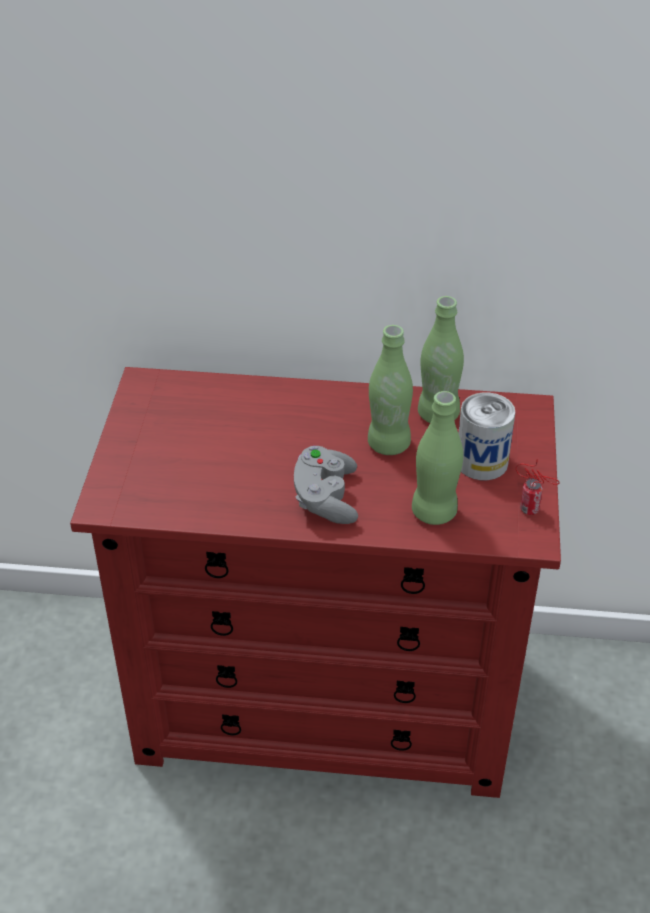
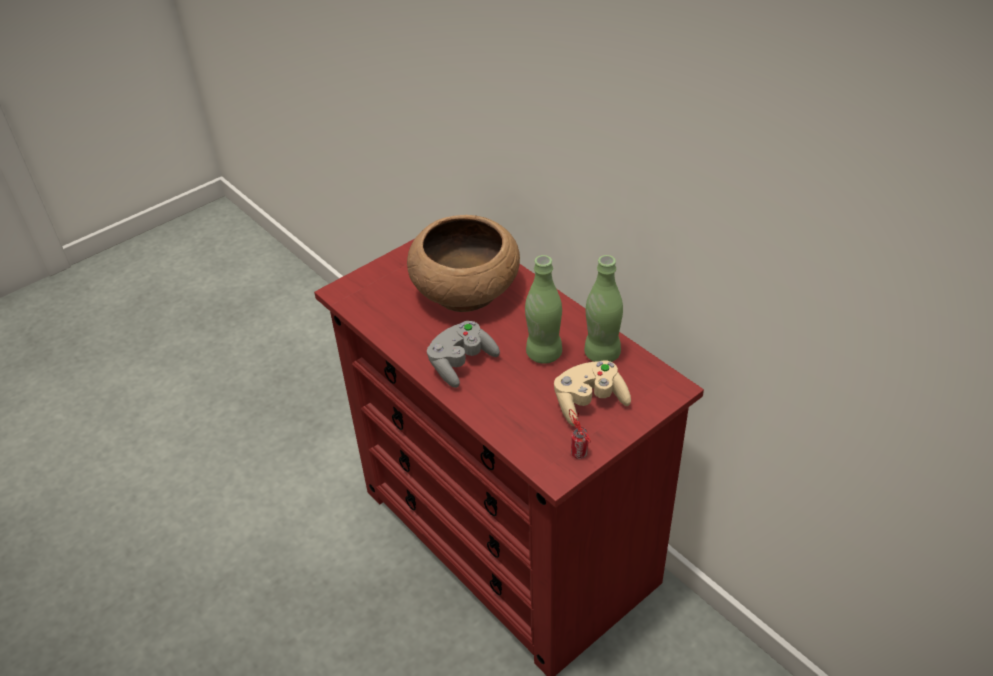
camera: 45 degrees right, 0 degrees up
green bottle [412,391,463,525] -> none
can [459,392,515,480] -> beige game controller [554,360,631,426]
none -> brown bowl [407,215,520,312]

